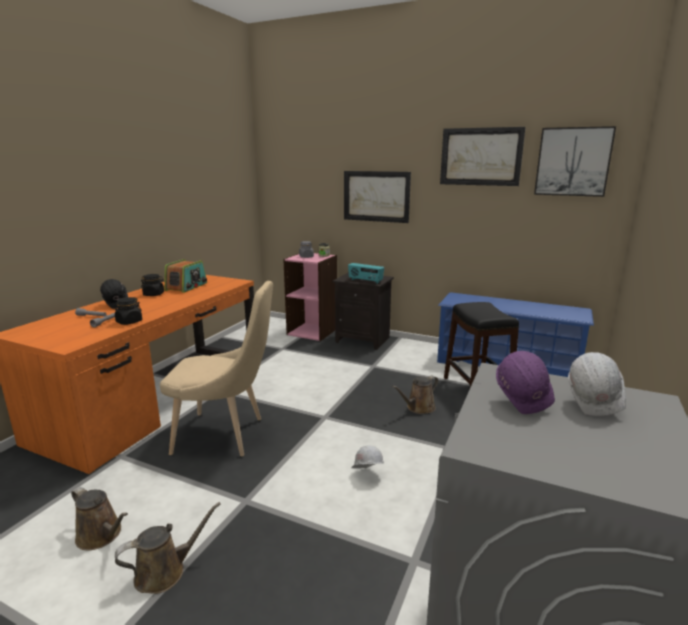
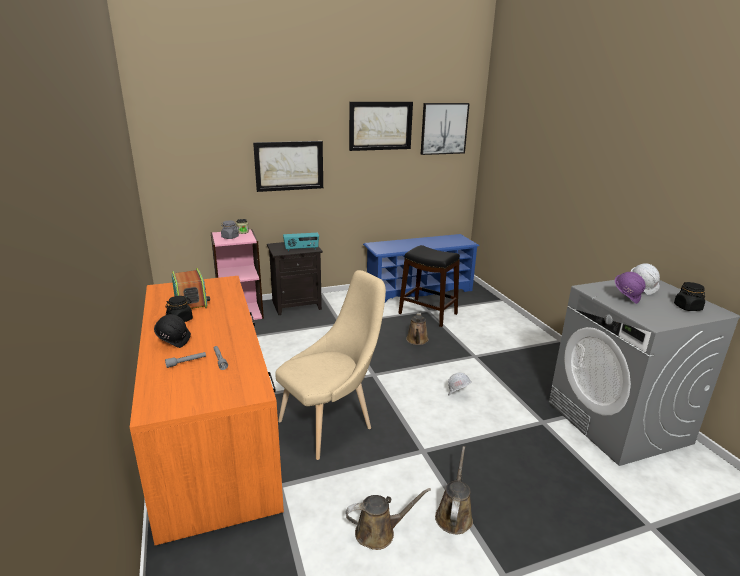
camera: 45 degrees left, 5 degrees up
black jar [113,297,142,325] -> black jar moved to [674,282,705,311]

